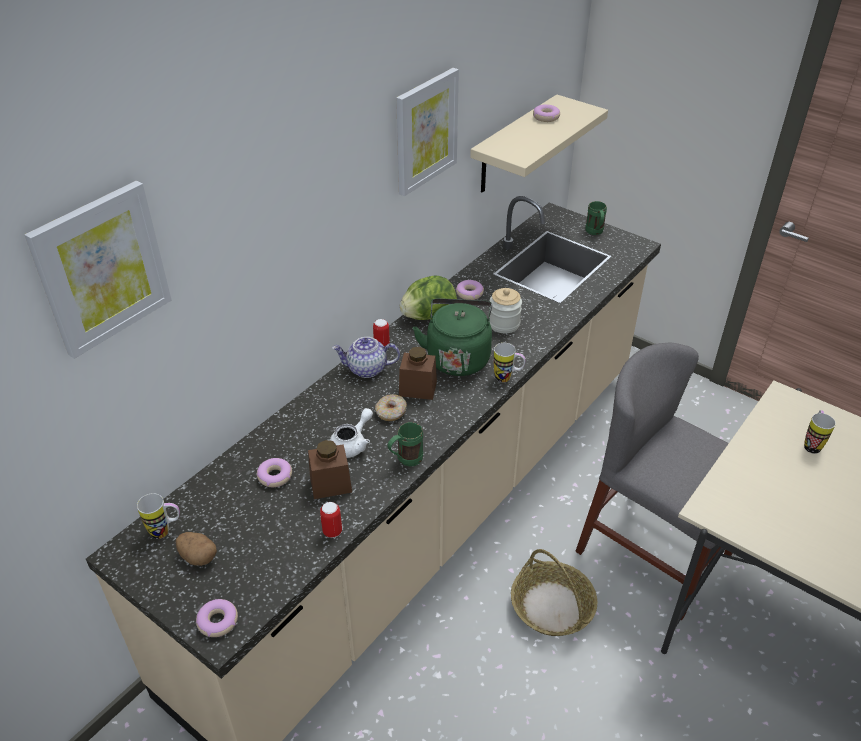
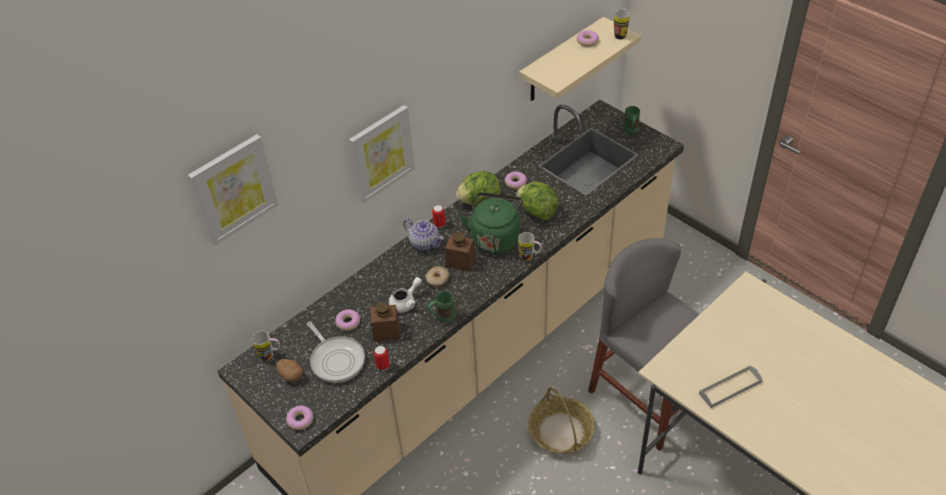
camera: 10 degrees right, 5 degrees up
teapot [332,337,400,378] -> teapot turned 150 degrees counterclockwise [403,219,443,251]
picture [396,68,459,196] -> picture moved to [349,105,415,203]
jar [489,288,522,333] -> lettuce [517,182,558,220]
mug [804,410,836,454] -> mug moved to [614,9,630,39]
none -> frying pan [307,322,365,383]
none -> grey tray [699,365,762,408]

